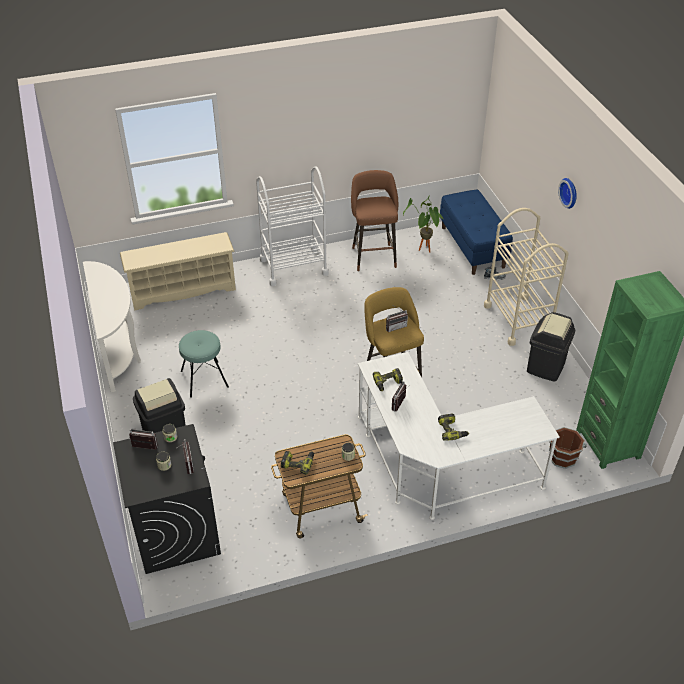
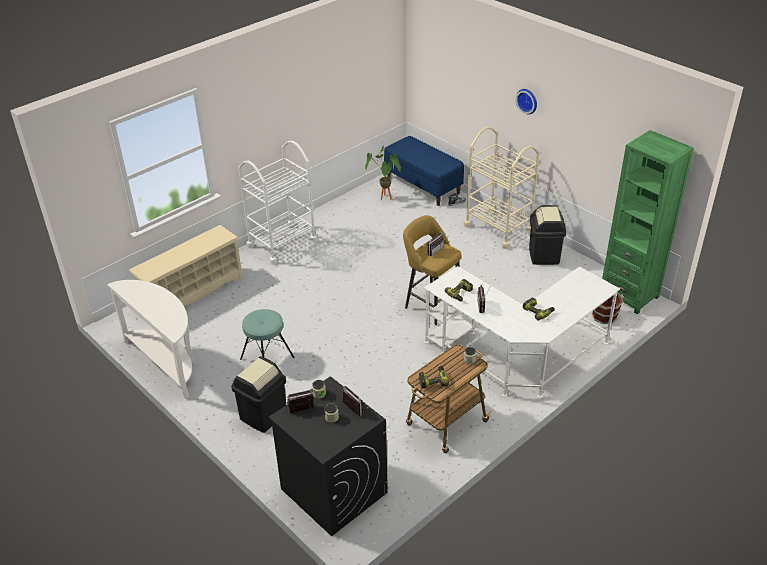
camera: 25 degrees left, 5 degrees down
brown stool [351,170,398,271] -> none

